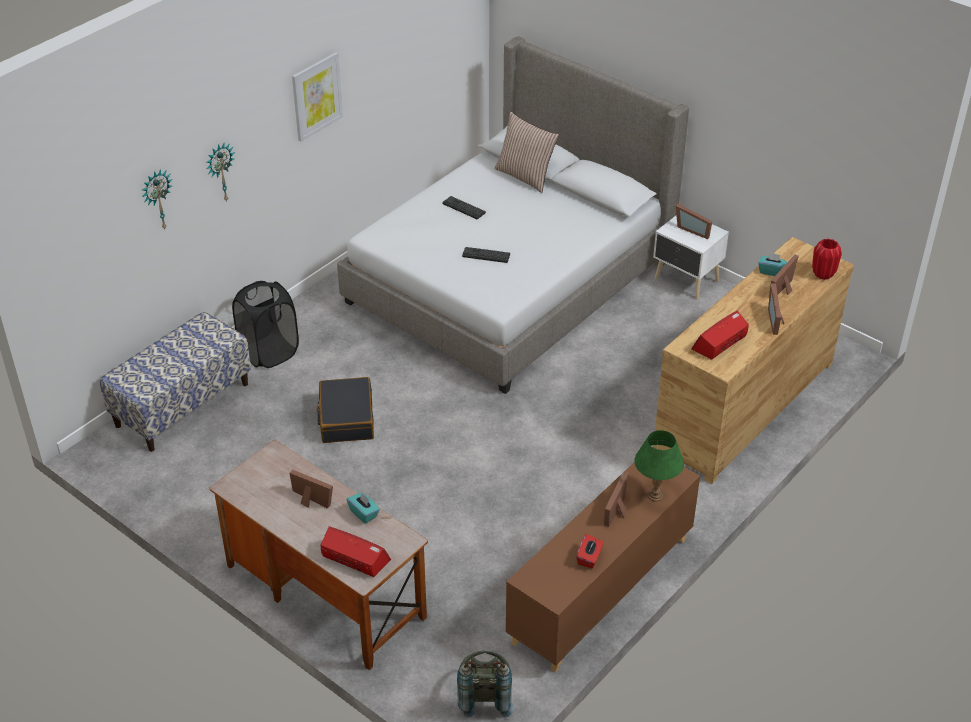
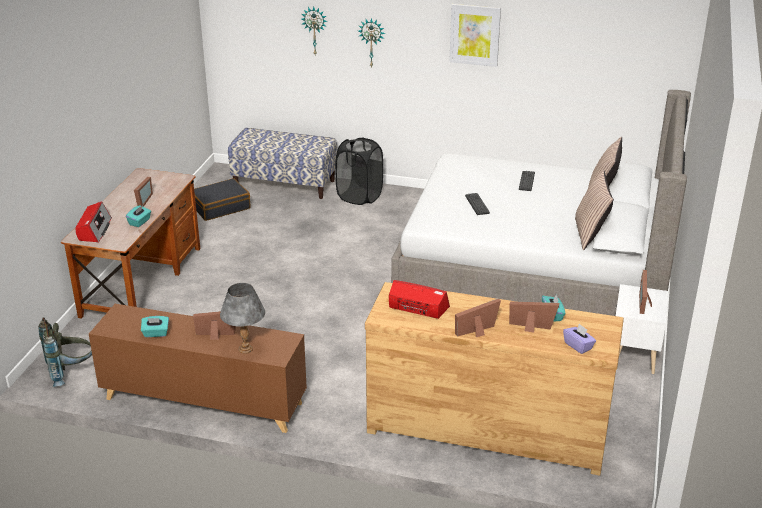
camera: 65 degrees right, 10 degrees down
black suitcase [316,377,374,443] -> black suitcase moved to [194,178,250,221]
red tissue box [576,534,603,568] -> turquoise tissue box [141,316,169,337]
green table lamp [634,430,684,502] -> grey table lamp [220,283,265,354]
red vase [812,239,842,280] -> purple tissue box [563,324,596,354]
none -> pillow [575,170,614,250]

